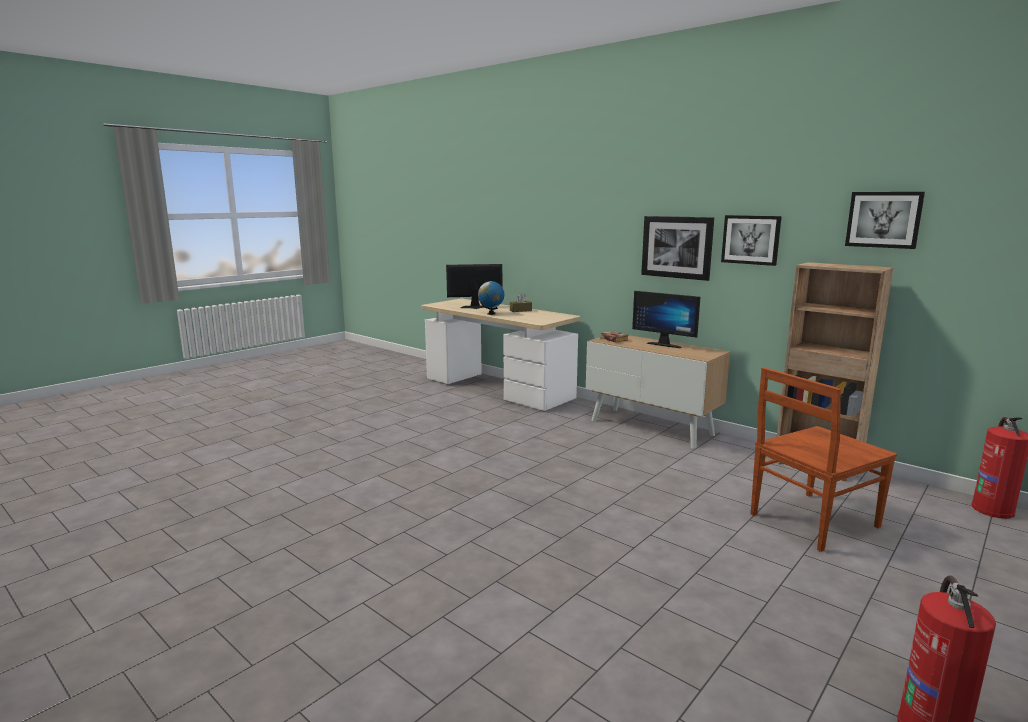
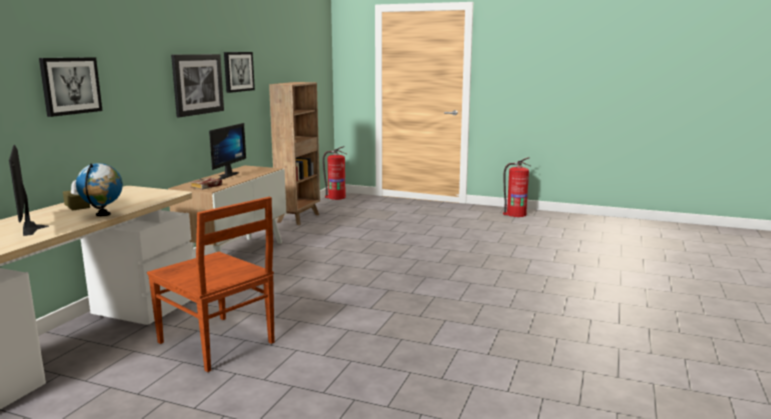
camera: 110 degrees left, 0 degrees up
brown chair [751,367,897,552] -> brown chair moved to [147,197,274,372]
picture [845,192,925,249] -> picture moved to [39,57,102,117]

